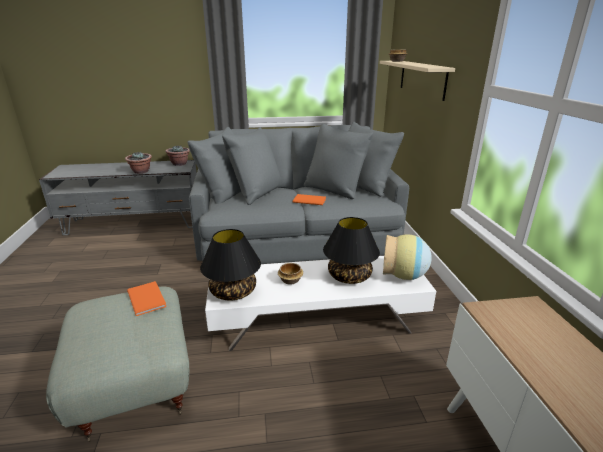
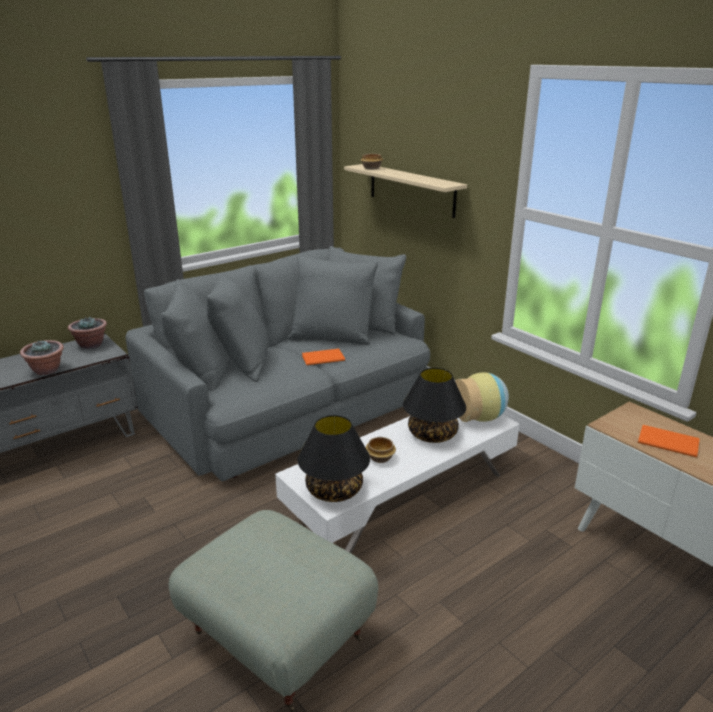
camera: 30 degrees left, 0 degrees up
orange book [127,281,166,316] -> orange book moved to [638,425,700,458]

